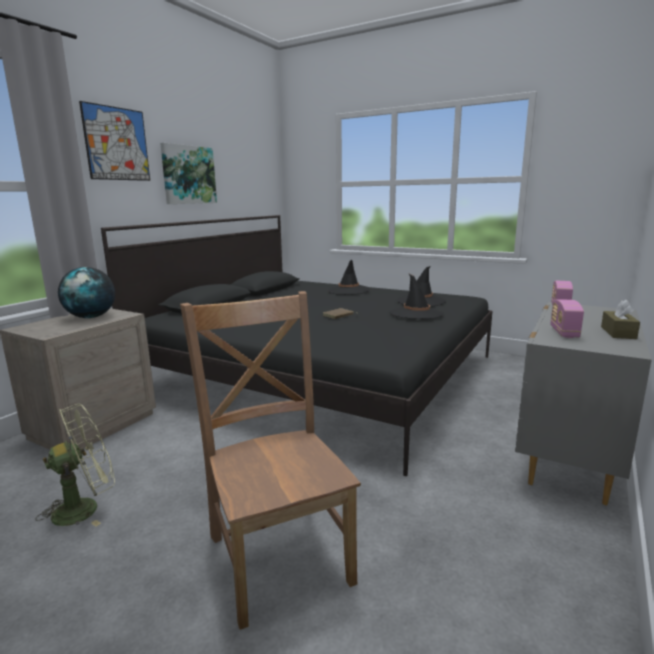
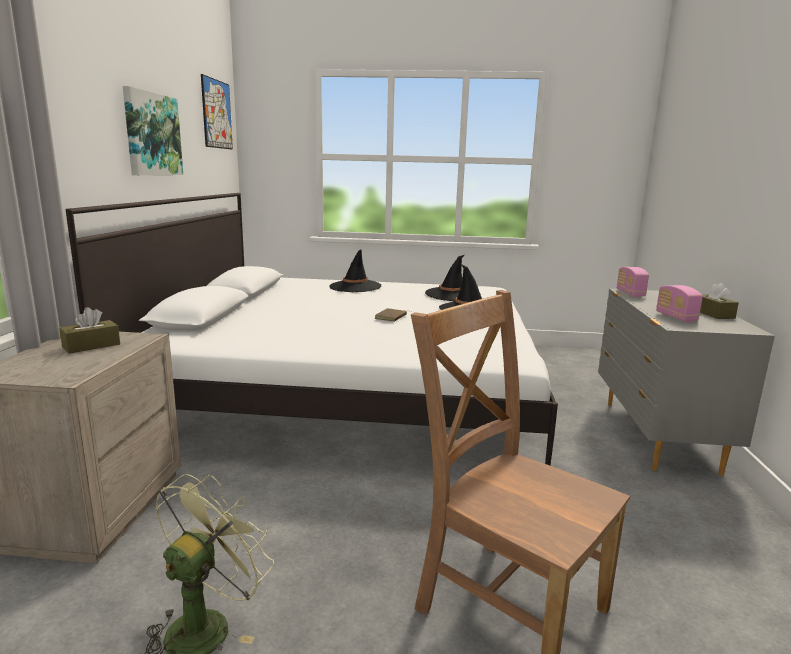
camera: 25 degrees left, 0 degrees up
globe [58,267,115,318] -> brown tissue box [59,307,120,353]
picture [79,101,150,181] -> picture moved to [201,74,233,149]
black bed [101,215,492,476] -> white bed [66,193,558,465]

